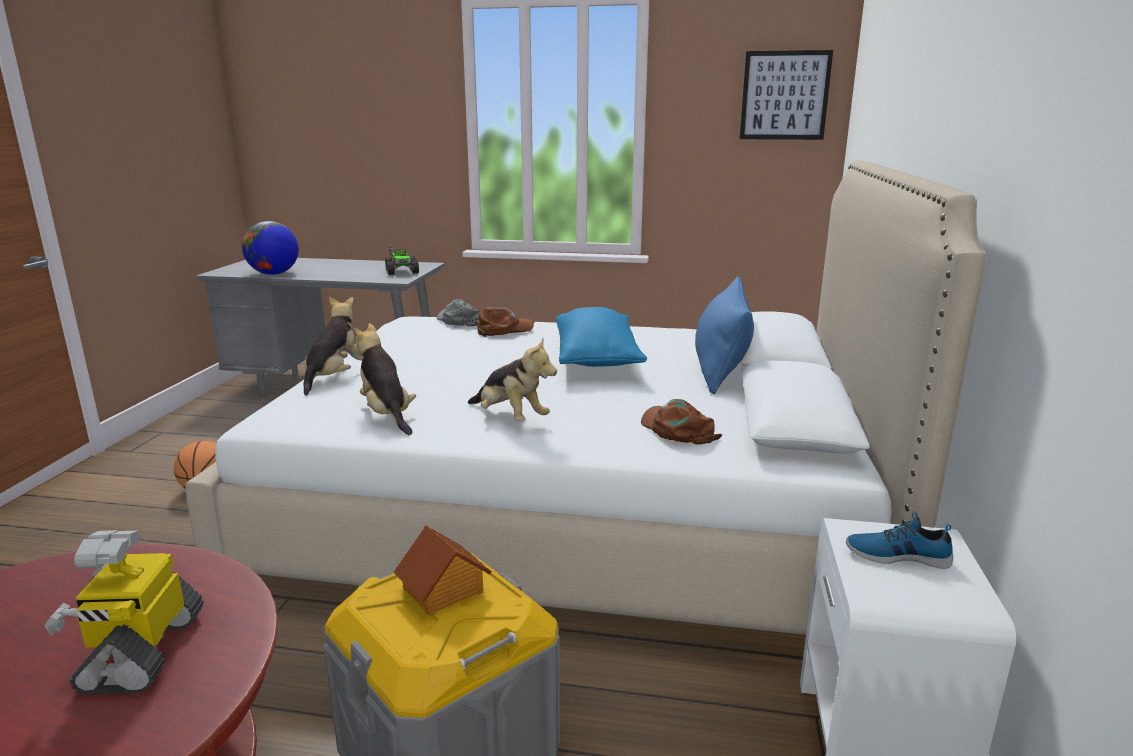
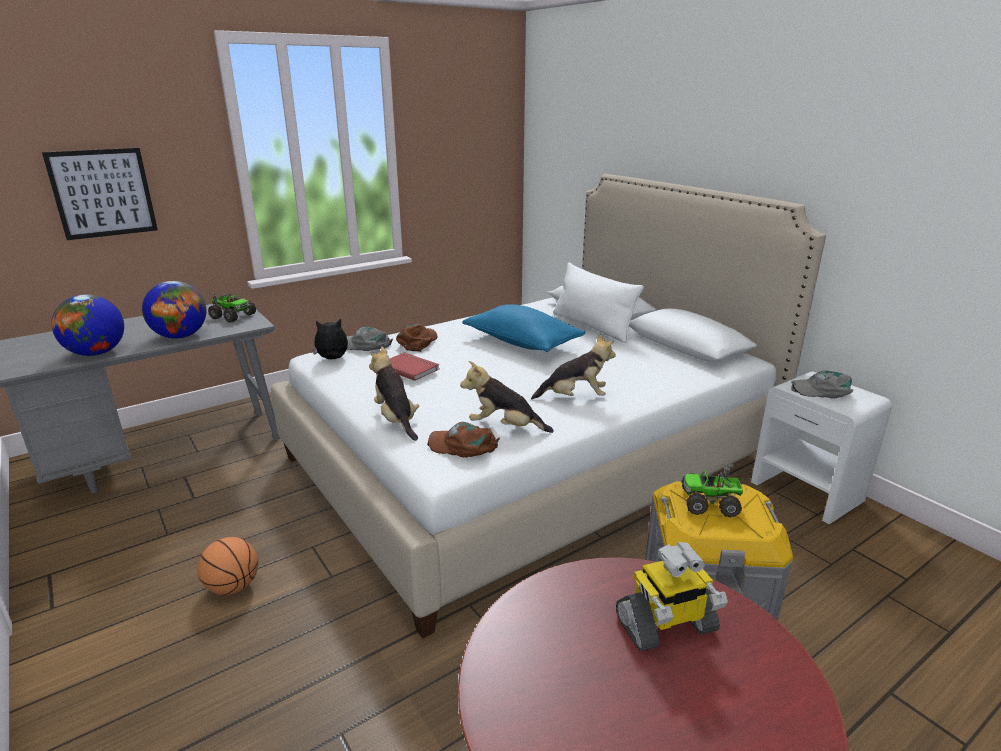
camera: 45 degrees left, 5 degrees up
toy robot [44,530,204,695] -> toy robot turned 60 degrees counterclockwise [616,542,728,651]
toy house [393,525,492,616] -> toy truck [681,464,743,517]
brown cap [641,399,722,444] -> brown cap moved to [427,422,500,457]
blue pillow [695,276,754,394] -> white pillow [553,263,644,343]
picture [740,50,833,140] -> picture moved to [42,148,158,240]
shoe [846,511,953,569] -> grey cap [791,370,854,398]
none -> globe [142,281,207,339]
none -> plush toy [312,319,348,359]
none -> red book [390,352,439,381]

